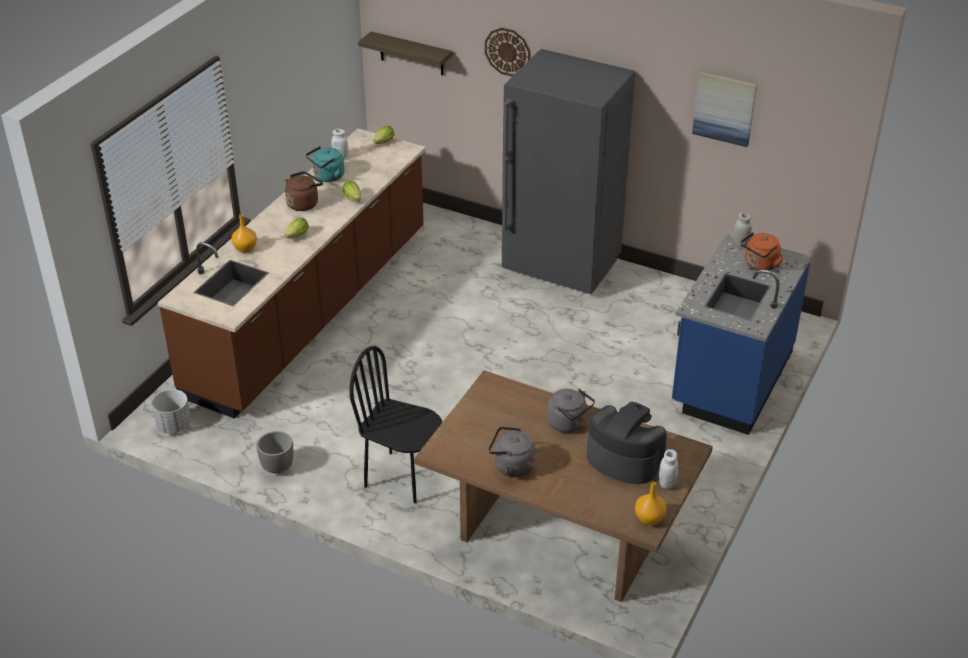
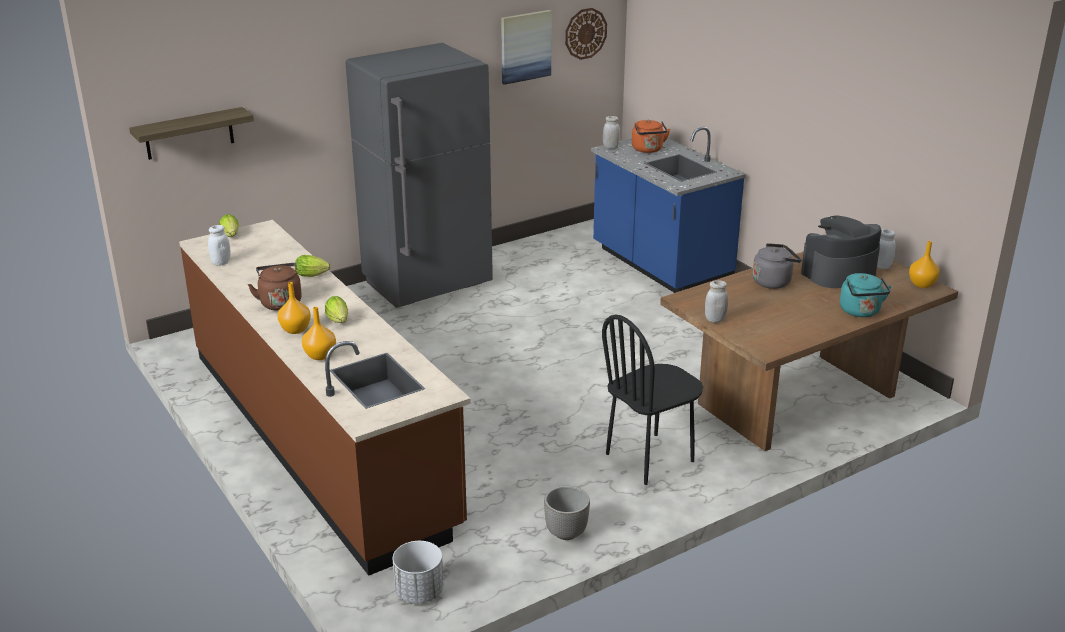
camera: 60 degrees left, 10 degrees down
turquoise kettle [306,146,344,182] -> turquoise kettle moved to [840,273,891,317]
wall clock [485,28,531,76] -> wall clock moved to [565,8,607,60]
grey kettle [489,427,535,477] -> none
none -> orange vase [278,282,311,334]
none -> white jar [705,280,728,323]

